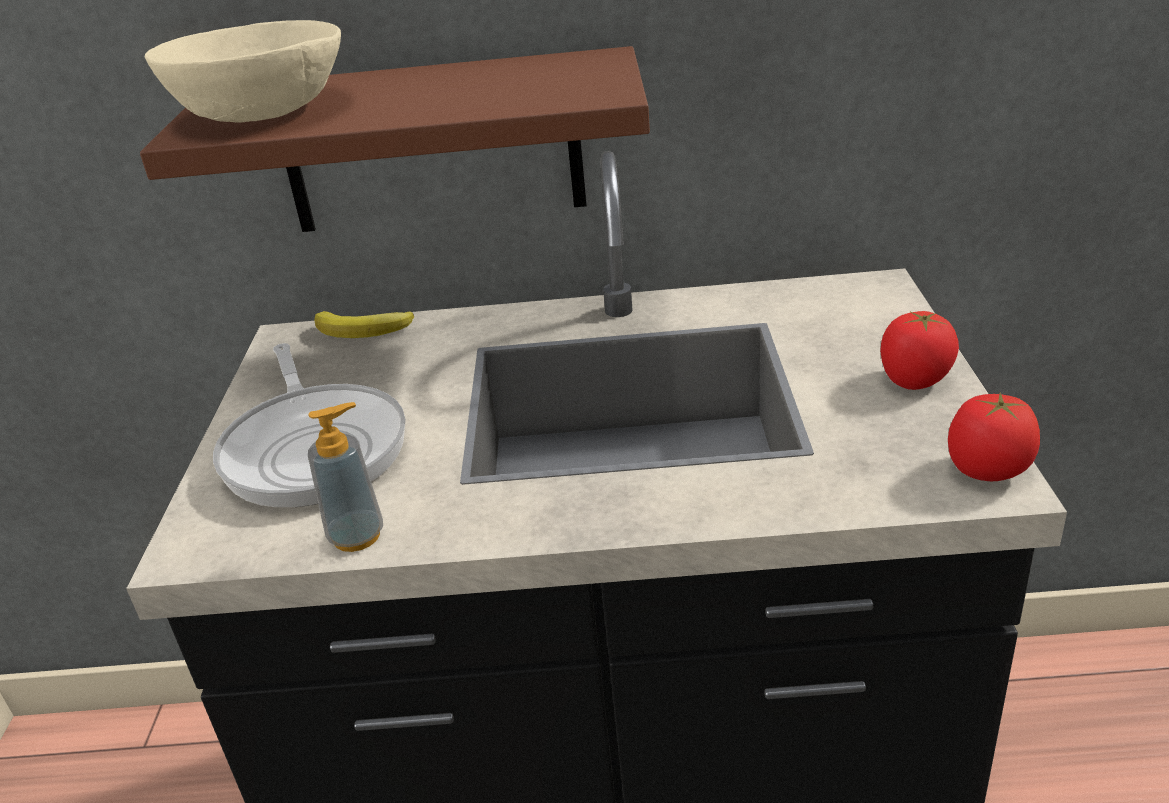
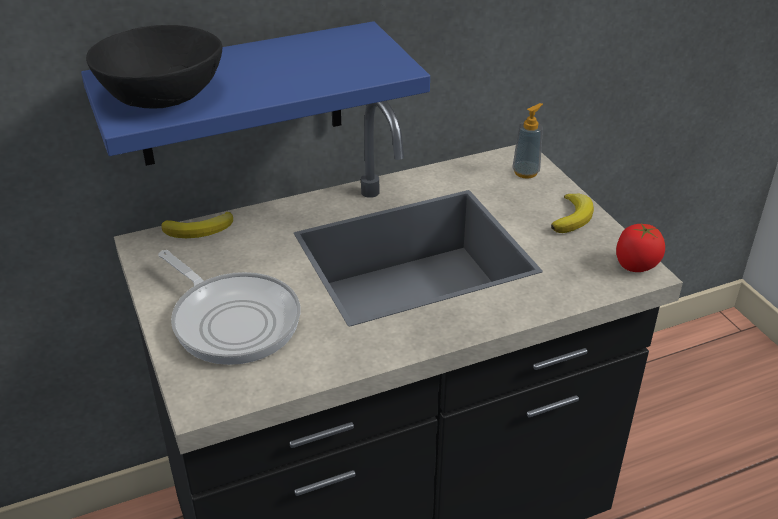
camera: 25 degrees left, 5 degrees up
brown shelf [140,46,650,232] -> blue shelf [81,21,430,166]
beige bowl [145,20,341,123] -> black bowl [86,25,222,108]
soap dispenser [308,402,383,552] -> soap dispenser moved to [512,103,543,179]
tomato [880,311,959,390] -> banana [551,194,594,233]

